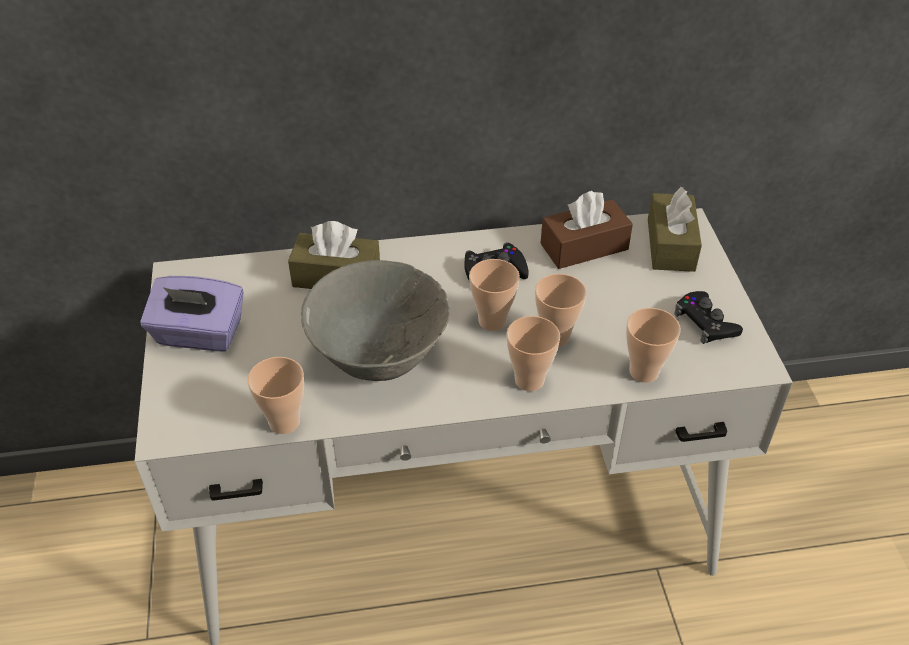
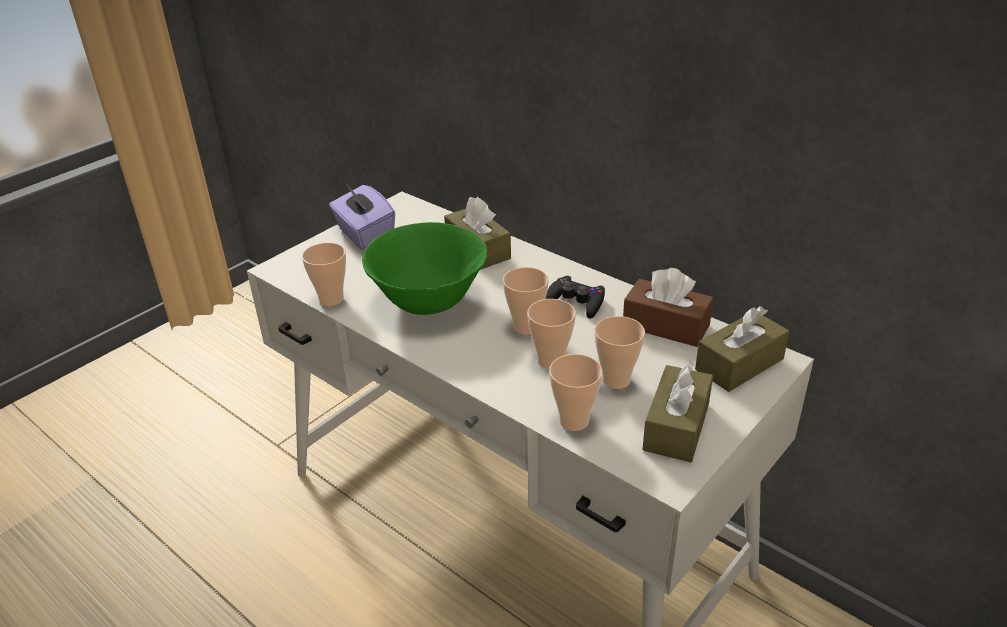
camera: 50 degrees right, 10 degrees down
grey bowl [301,260,450,381] -> green bowl [362,222,487,315]
cup [506,316,560,391] -> cup moved to [594,316,645,389]
black game controller [674,291,743,344] -> brown tissue box [642,362,713,462]

